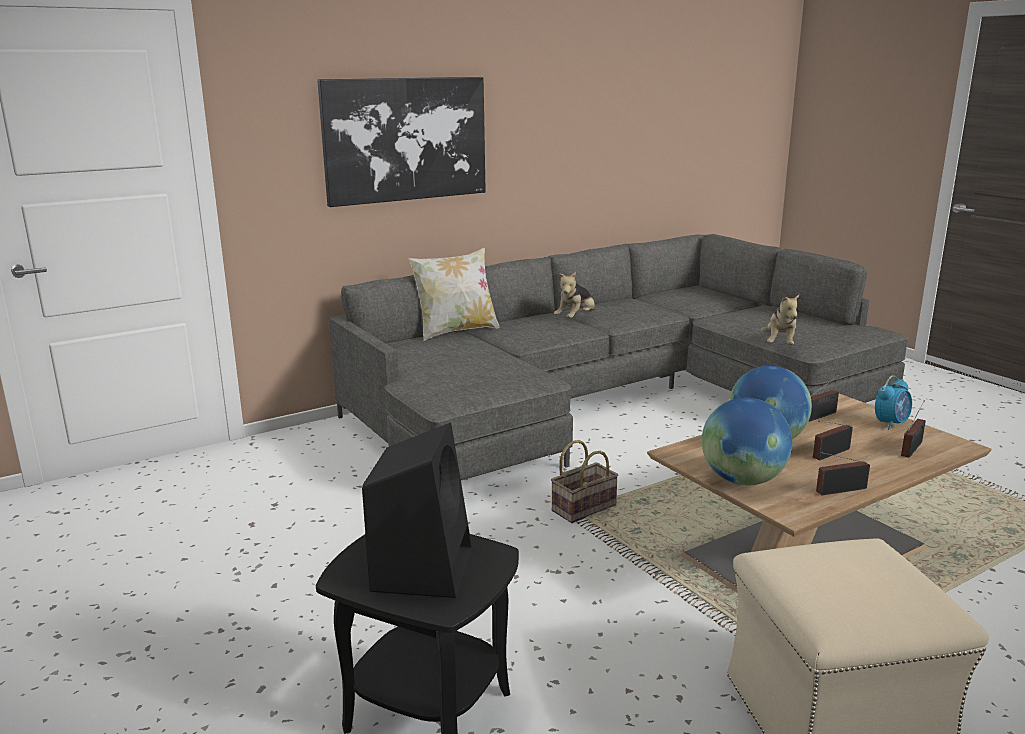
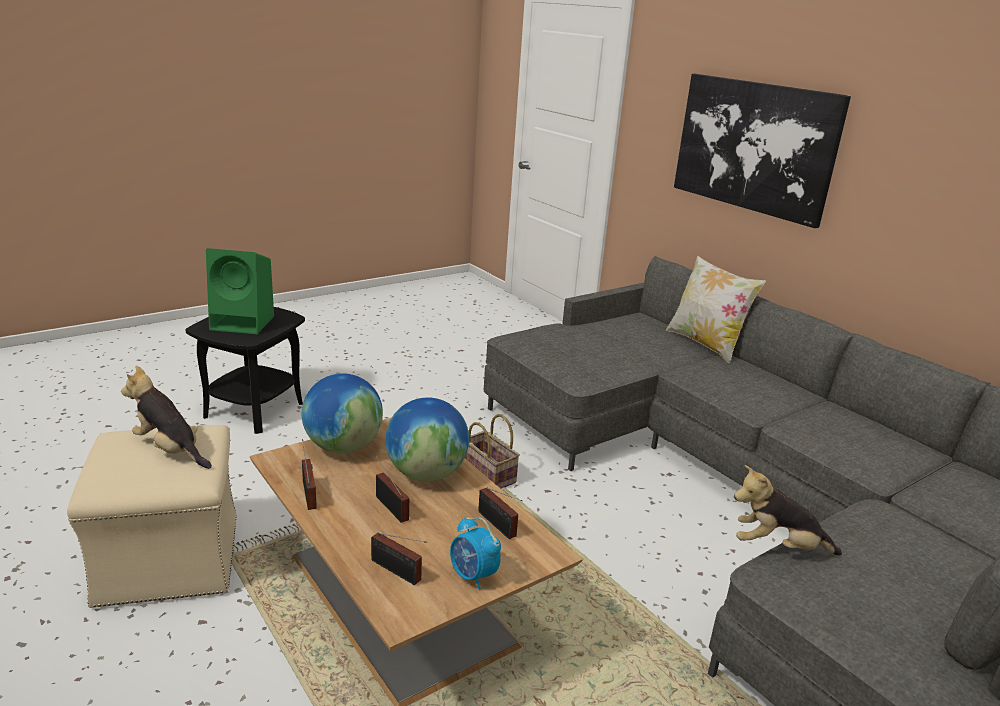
camera: 85 degrees right, 5 degrees up
black speaker [362,422,472,598] -> green speaker [206,248,274,334]
plush toy [554,272,595,318] -> plush toy moved to [121,366,212,469]

